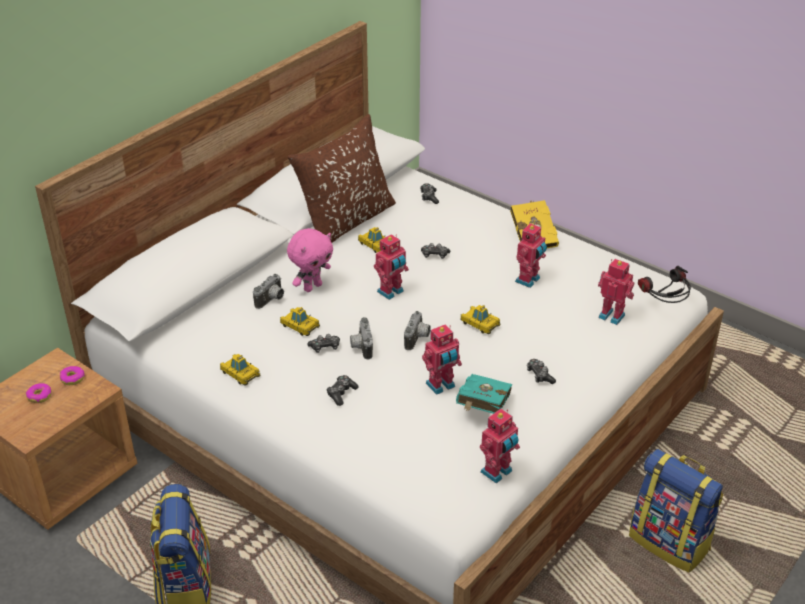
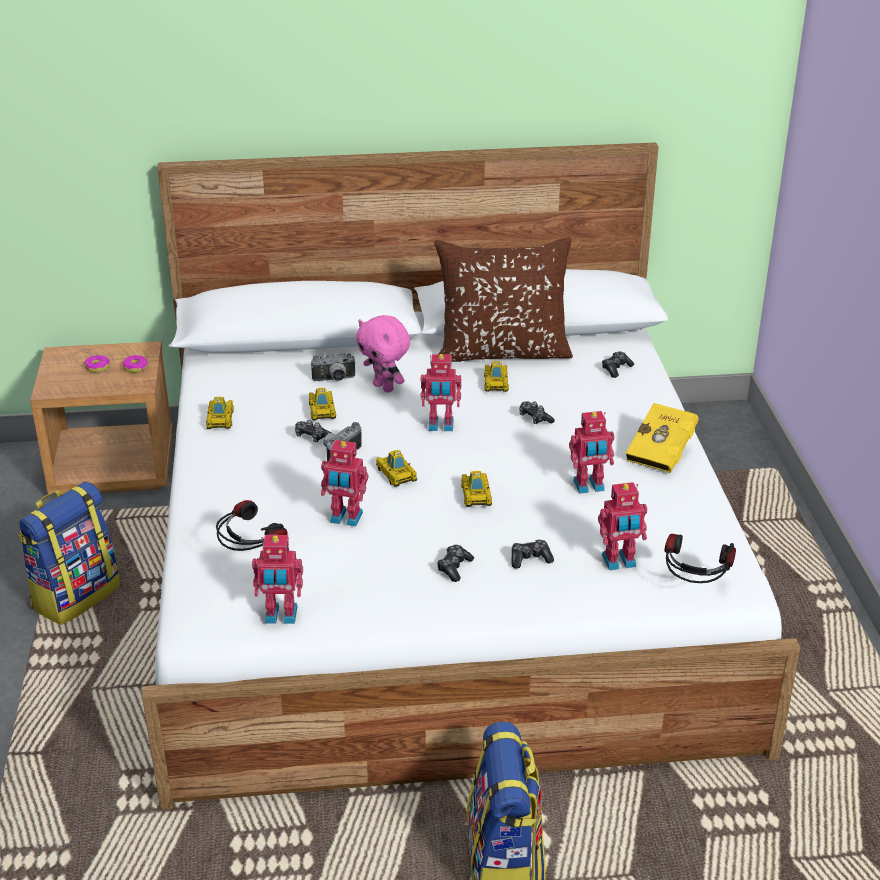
camera: 45 degrees right, 5 degrees down
pink plush toy [287,228,333,292] -> pink plush toy turned 45 degrees clockwise [356,315,410,393]
game controller [327,375,359,406] -> game controller moved to [512,539,554,569]
camera [404,311,431,350] -> toy car [376,450,417,487]
turquoise book [456,374,512,414] -> none
toy robot [598,259,634,325] -> toy robot turned 90 degrees clockwise [598,482,647,570]
none -> headphones [216,500,288,551]

